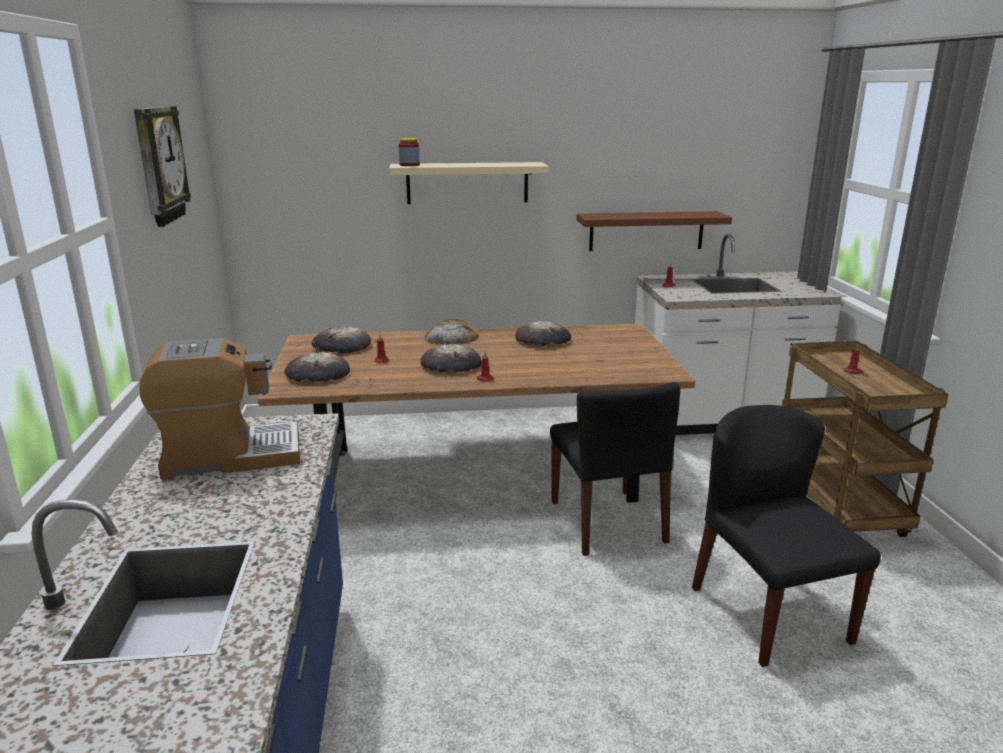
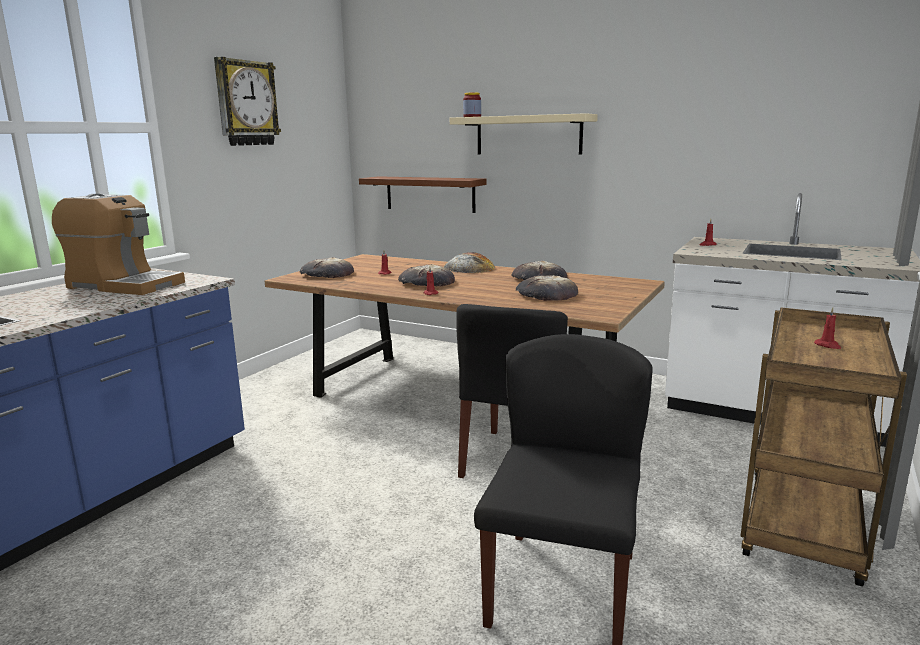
camera: 35 degrees right, 5 degrees down
bread [312,327,371,353] -> bread moved to [516,275,578,301]
brown shelf [576,211,732,251] -> brown shelf moved to [359,176,487,213]

